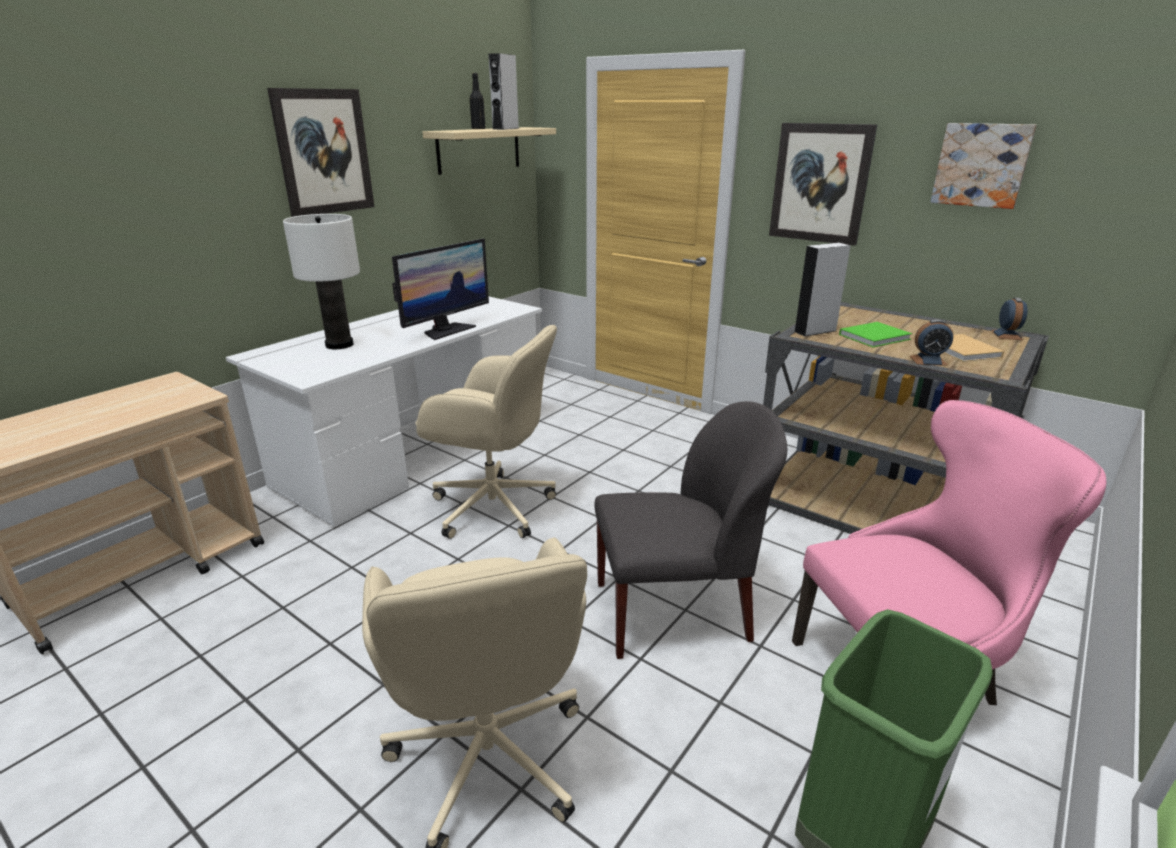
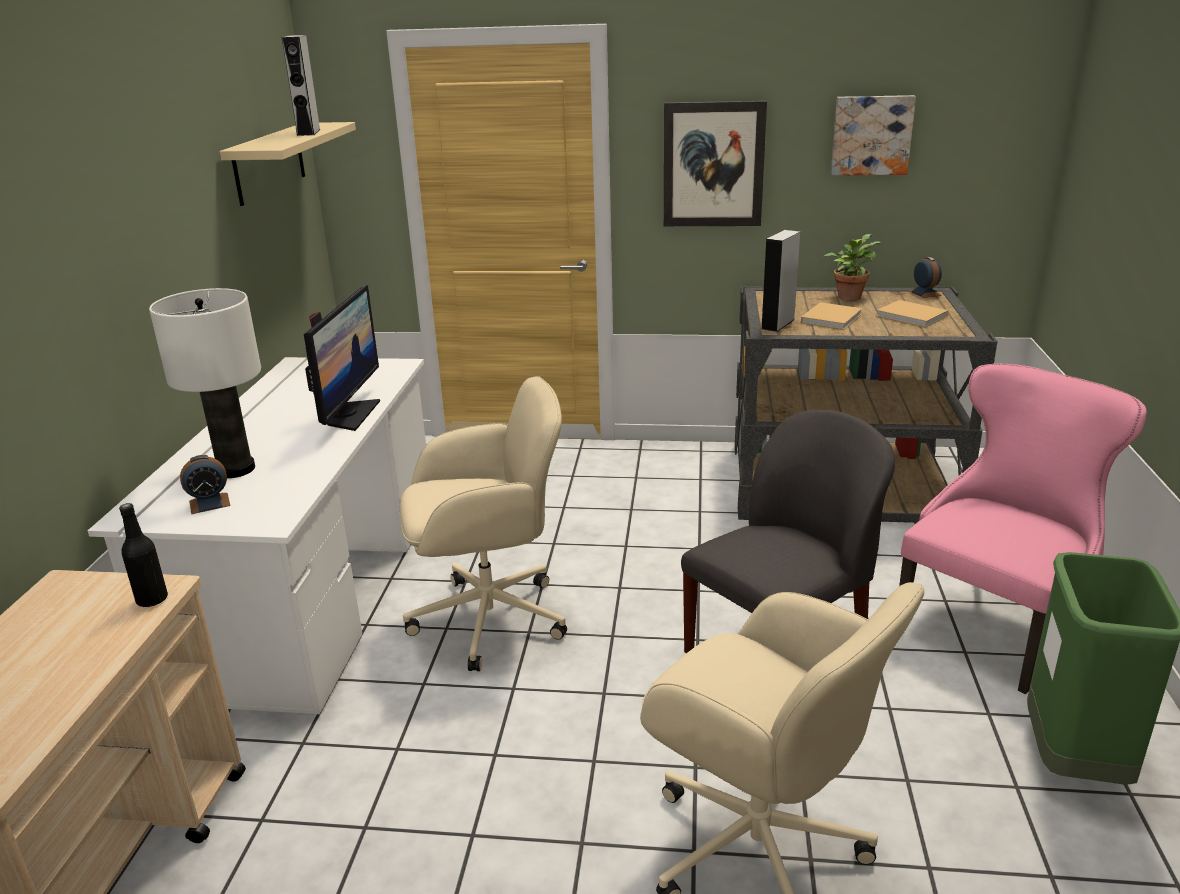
camera: 30 degrees left, 0 degrees up
picture [267,88,375,217] -> none
black bottle [469,73,486,129] -> black bottle moved to [119,503,168,607]
green book [839,322,912,347] -> beige book [801,302,862,330]
alarm clock [910,320,953,366] -> alarm clock moved to [180,455,230,514]
none -> potted plant [824,234,881,301]

